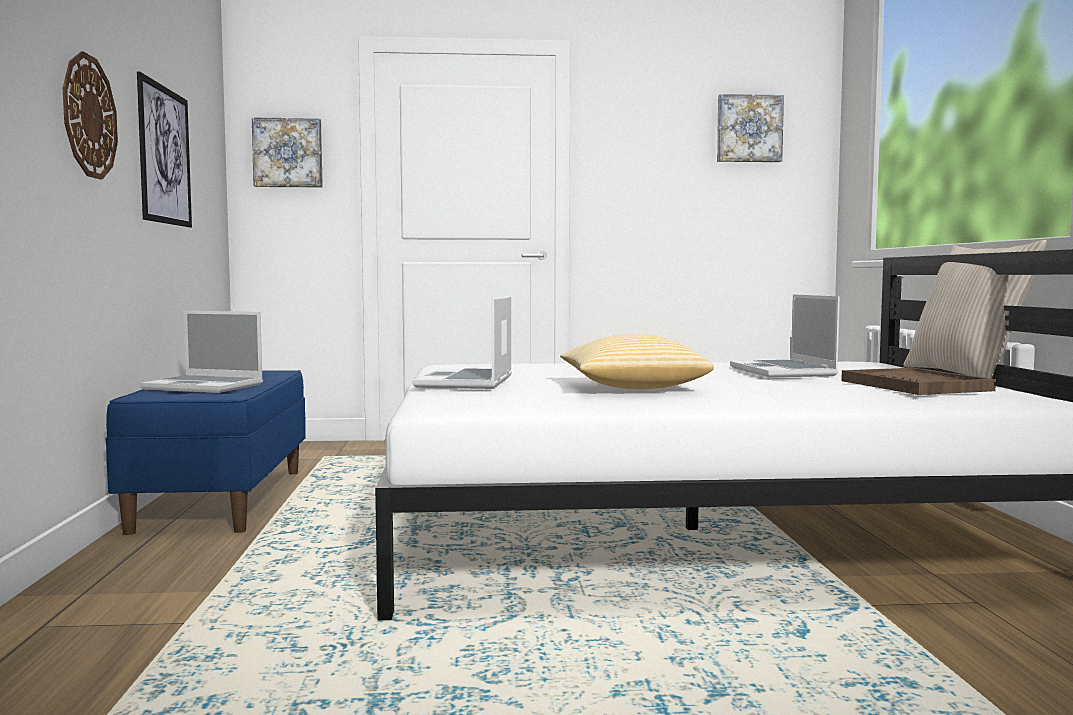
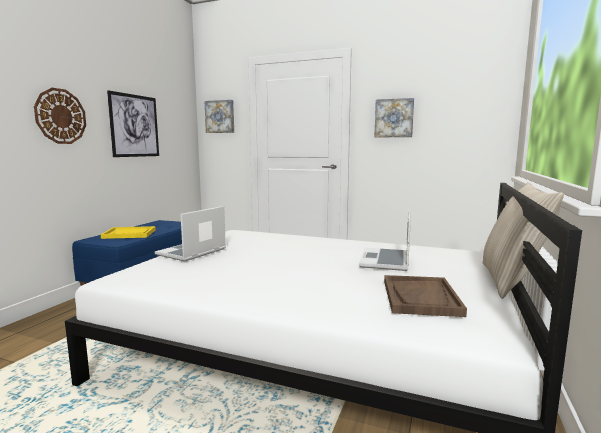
camera: 25 degrees right, 5 degrees up
laptop [140,311,263,393] -> yellow tray [101,226,156,239]
pillow [560,334,714,389] -> none
picture [717,94,784,162] -> picture moved to [374,98,414,138]

